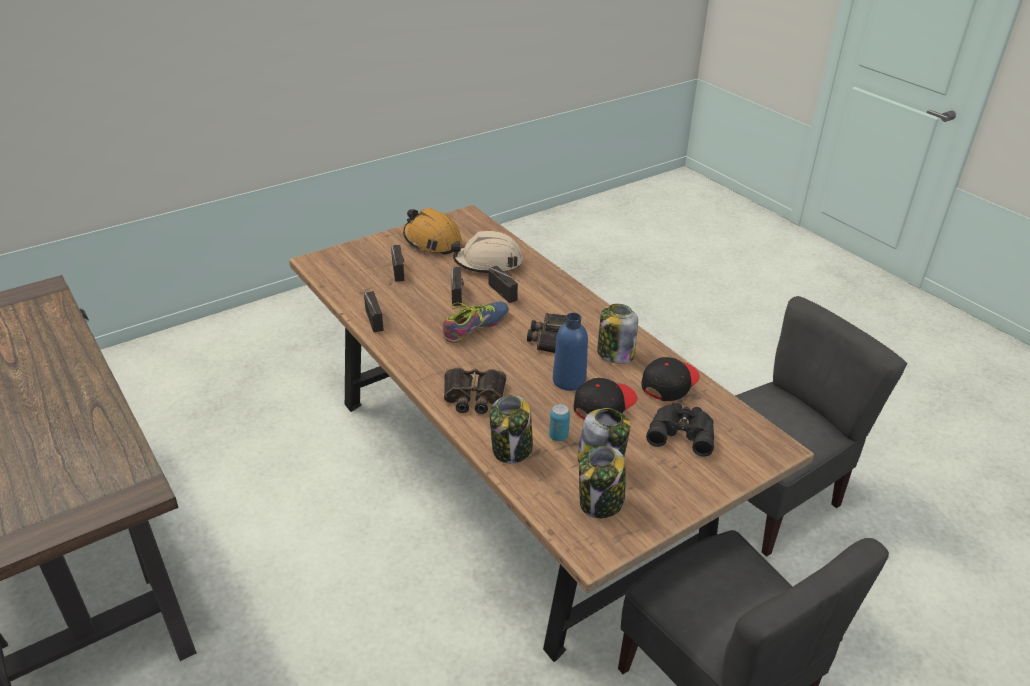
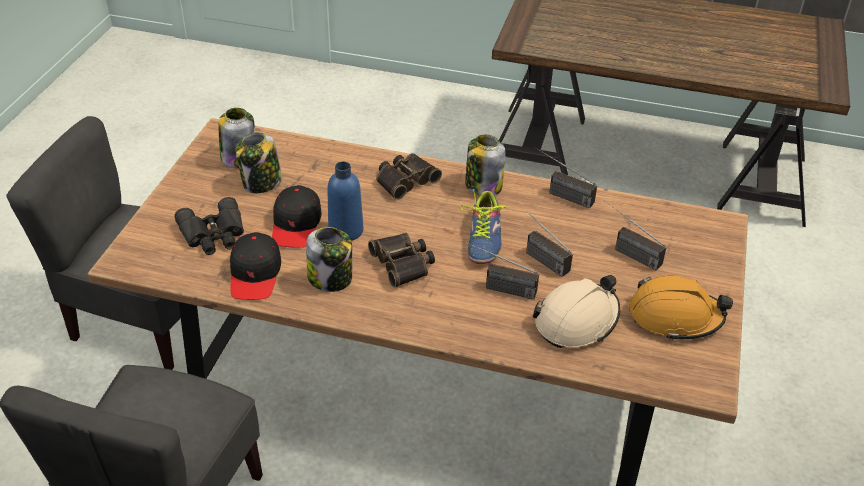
camera: 140 degrees right, 5 degrees up
jar [490,395,533,464] -> jar moved to [465,135,505,195]
can [549,404,570,441] -> none

